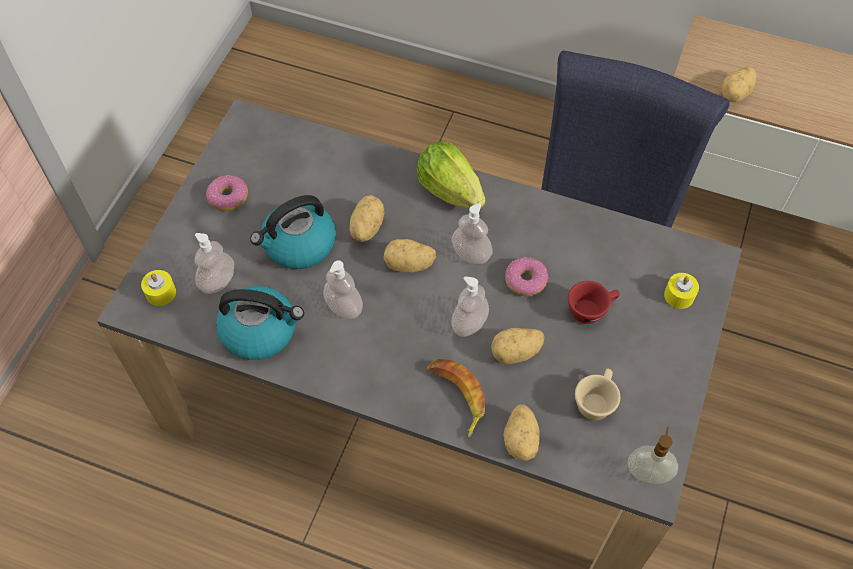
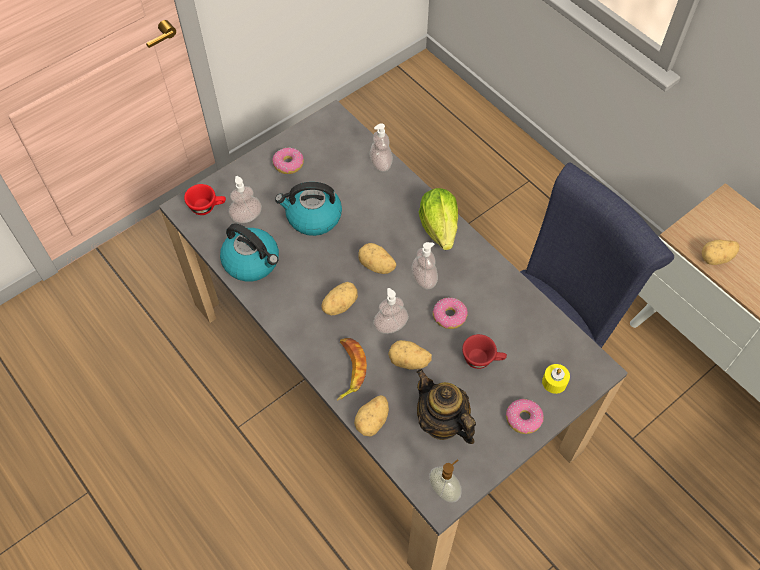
camera: 30 degrees right, 0 degrees up
yellow candle [141,270,176,306] -> red cup [184,184,226,215]
soap dispenser [323,260,363,319] -> soap dispenser moved to [370,123,393,172]
potato [349,195,385,242] -> potato moved to [321,282,358,315]
beige cup [575,368,620,420] -> teapot [416,369,476,444]
none -> donut [506,399,544,434]

